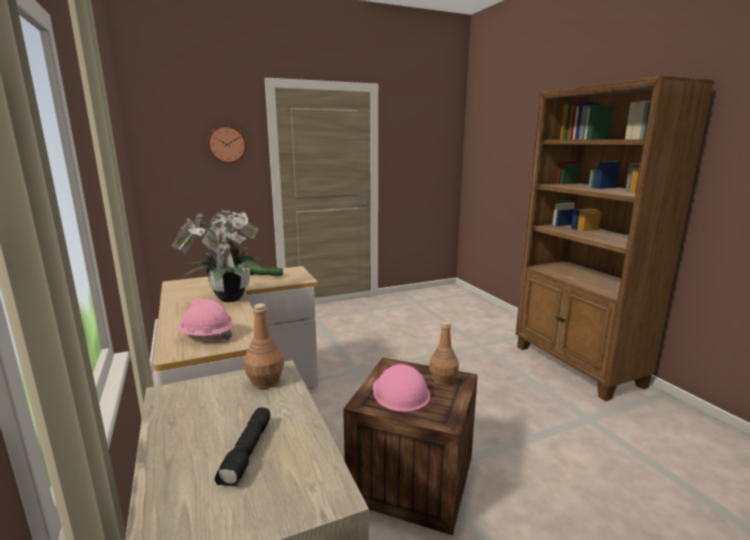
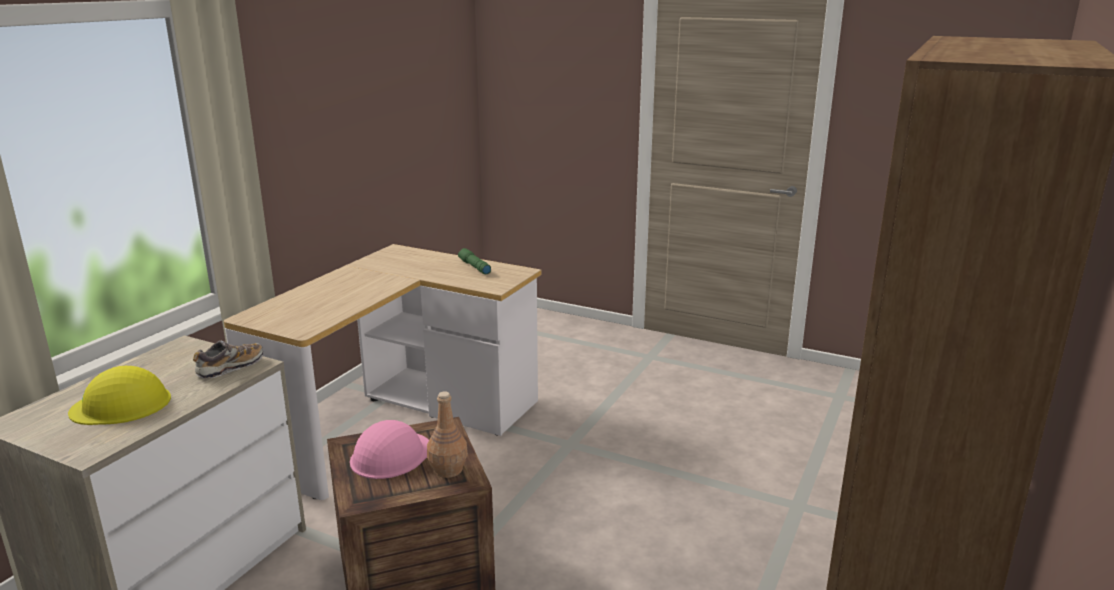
camera: 50 degrees right, 5 degrees up
potted plant [171,210,265,302] -> none
pink hard hat [176,299,233,341] -> none
wall clock [208,125,246,163] -> none
black flashlight [215,408,270,486] -> yellow hard hat [68,366,171,425]
brown bottle [244,304,284,389] -> shoe [193,341,263,379]

